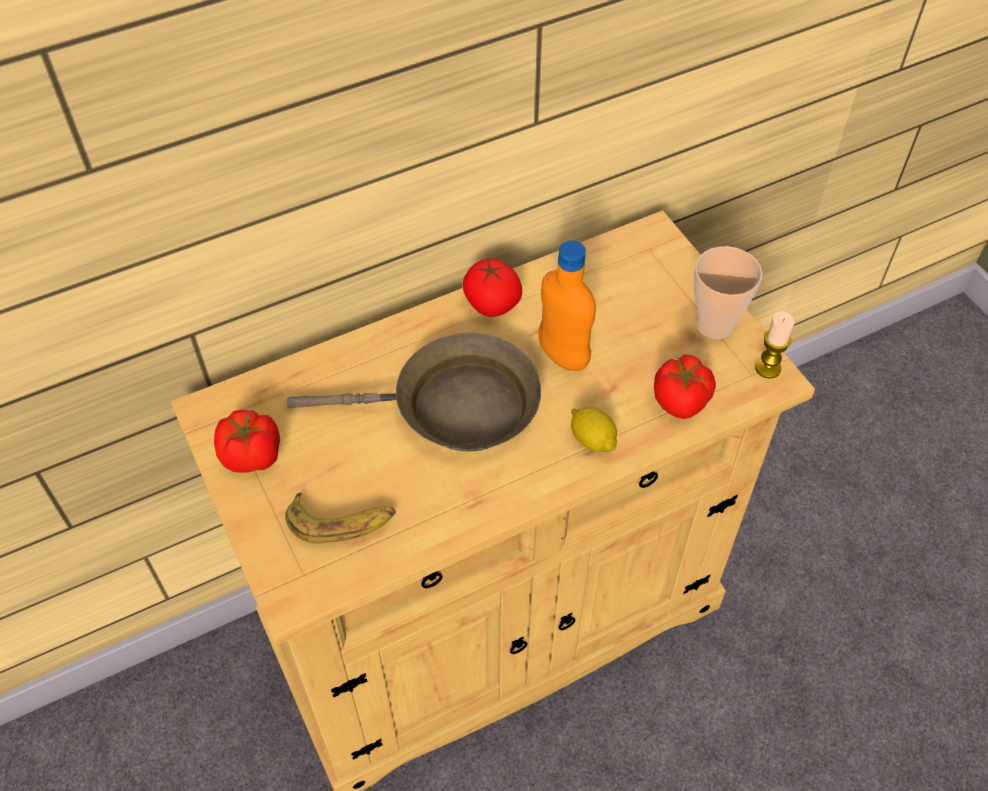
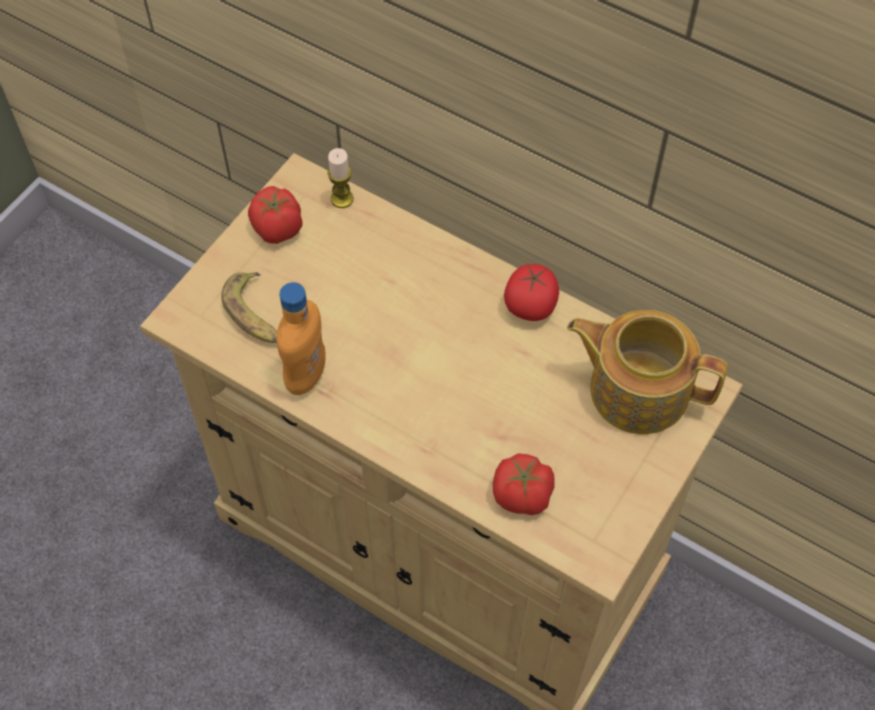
camera: 60 degrees right, 5 degrees up
brown frying pan [287,333,541,451] -> none
orange bottle [539,241,596,371] -> orange bottle moved to [277,282,326,395]
lemon [571,406,617,452] -> none
cup [694,246,762,339] -> none
candle [755,311,794,379] -> candle moved to [327,148,353,208]
none -> teapot [567,310,727,434]

